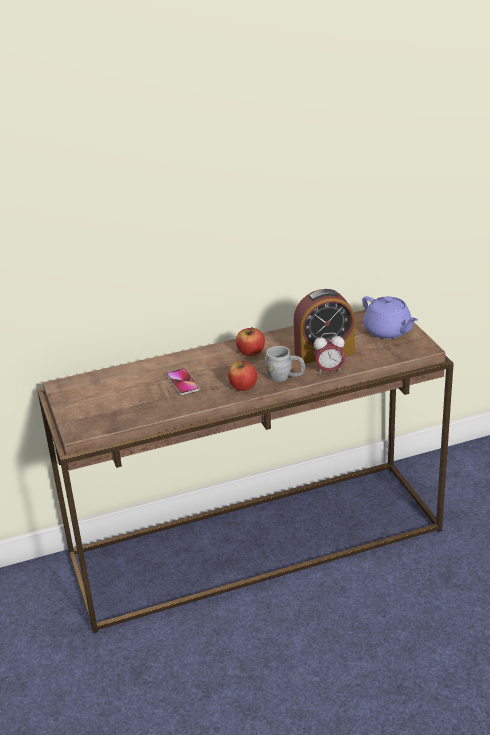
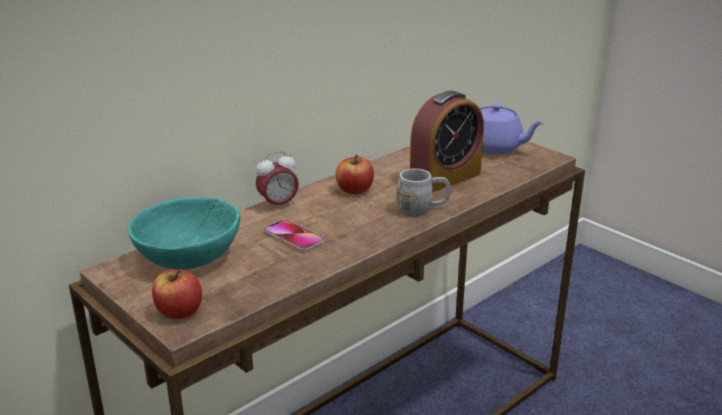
camera: 25 degrees left, 5 degrees down
apple [228,361,257,391] -> apple moved to [152,269,202,319]
alarm clock [314,333,345,374] -> alarm clock moved to [256,151,299,211]
none -> turquoise bowl [128,197,240,270]

